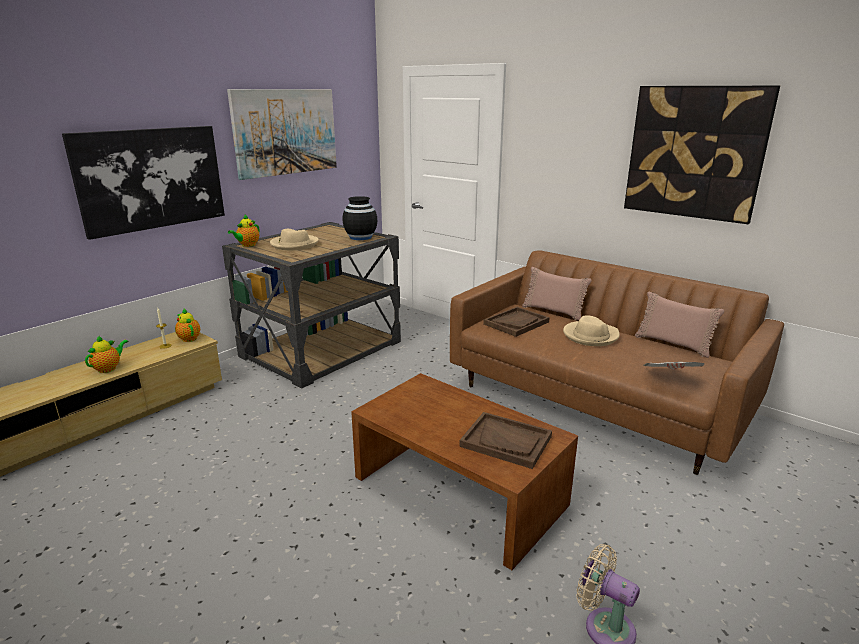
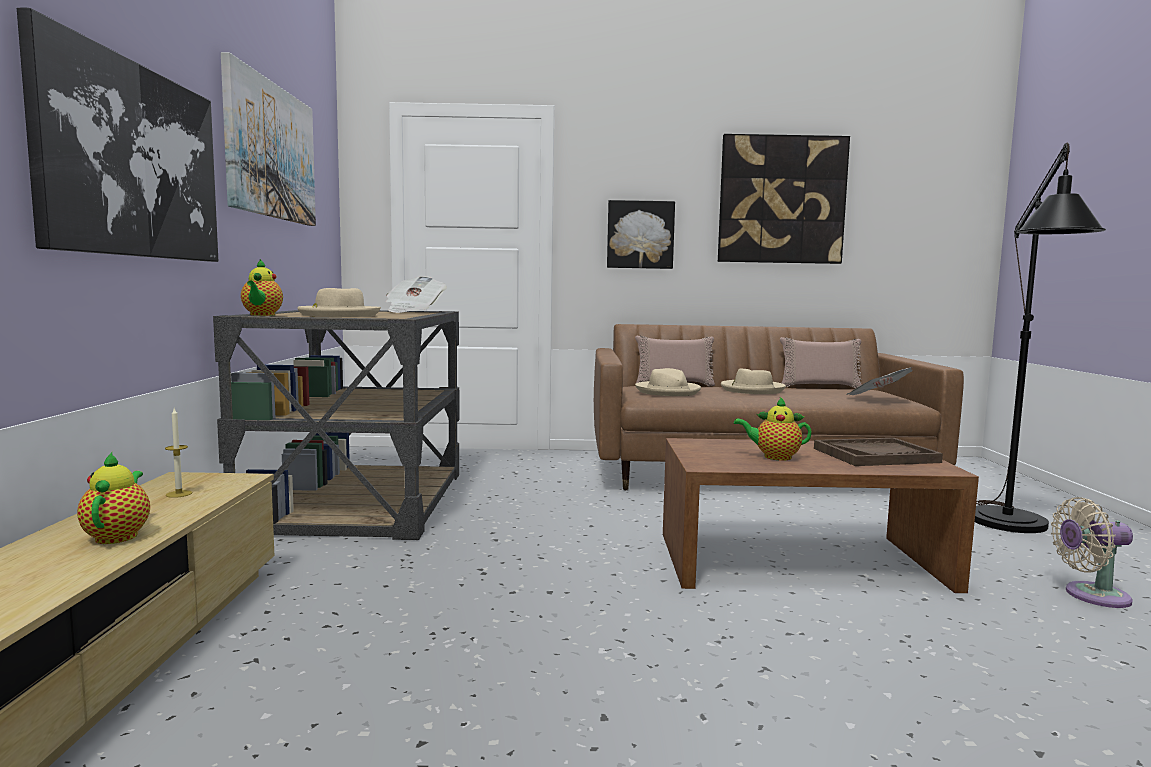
camera: 40 degrees left, 15 degrees down
teapot [175,309,200,342] -> teapot moved to [734,397,812,461]
black vase [343,196,377,240] -> newspaper [385,276,447,313]
brown tray [483,307,550,337] -> beige hat [635,368,701,396]
none -> picture [607,200,675,269]
none -> black floor lamp [975,143,1106,533]

